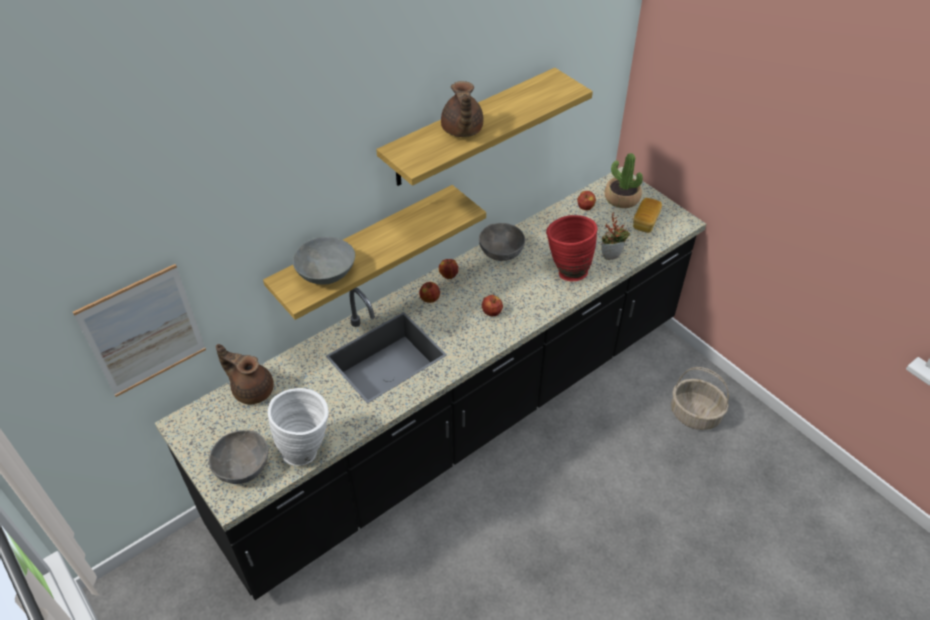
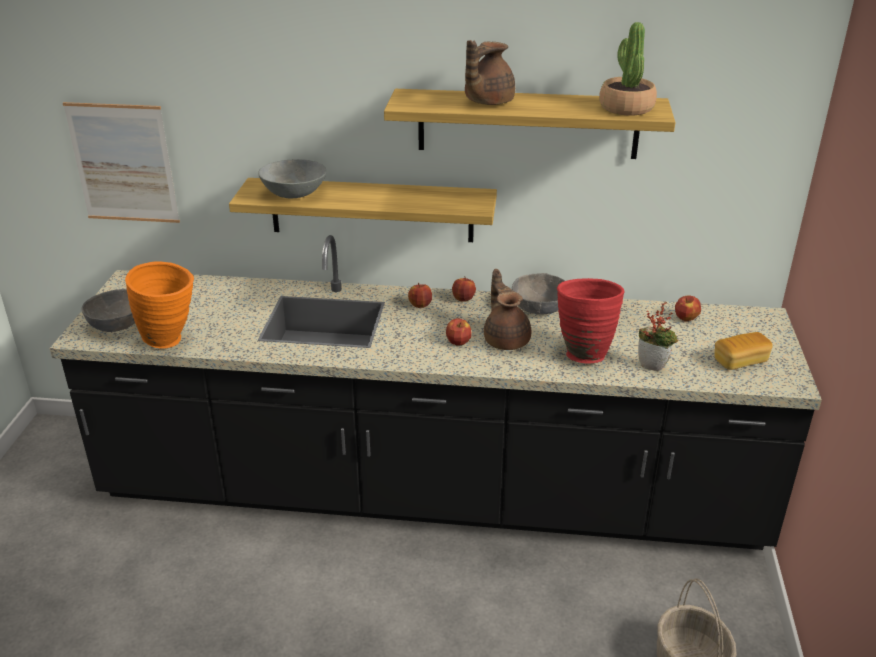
camera: 45 degrees right, 15 degrees down
brown teapot [216,344,274,405] -> brown teapot moved to [484,269,531,350]
white vase [268,388,329,465] -> orange vase [125,261,194,349]
potted plant [605,153,643,208] -> potted plant moved to [599,22,657,116]

